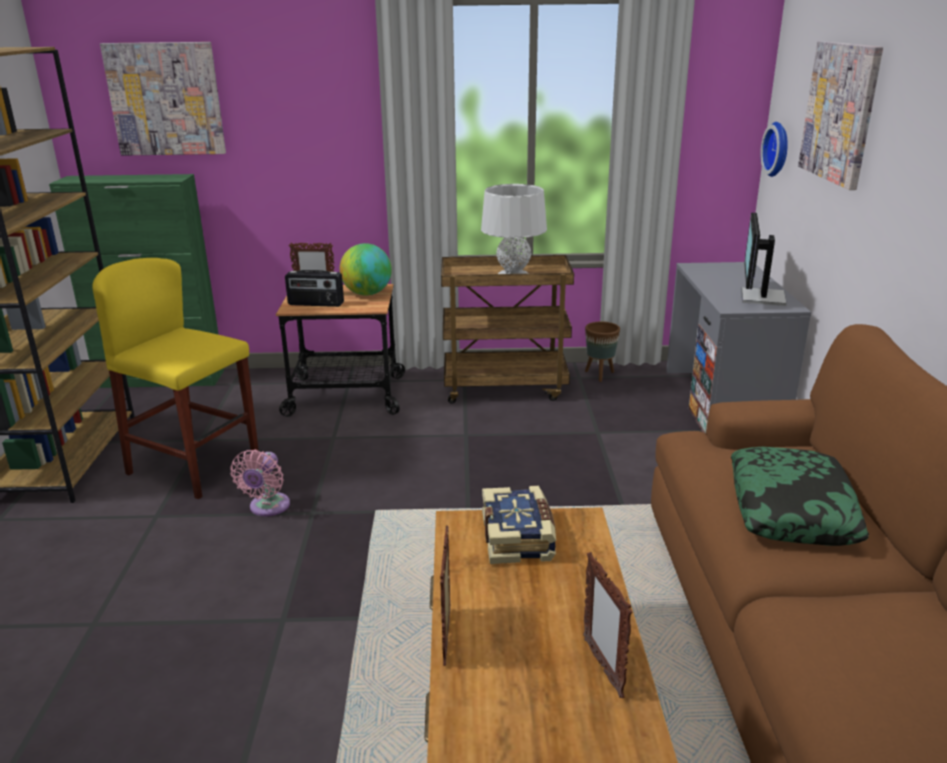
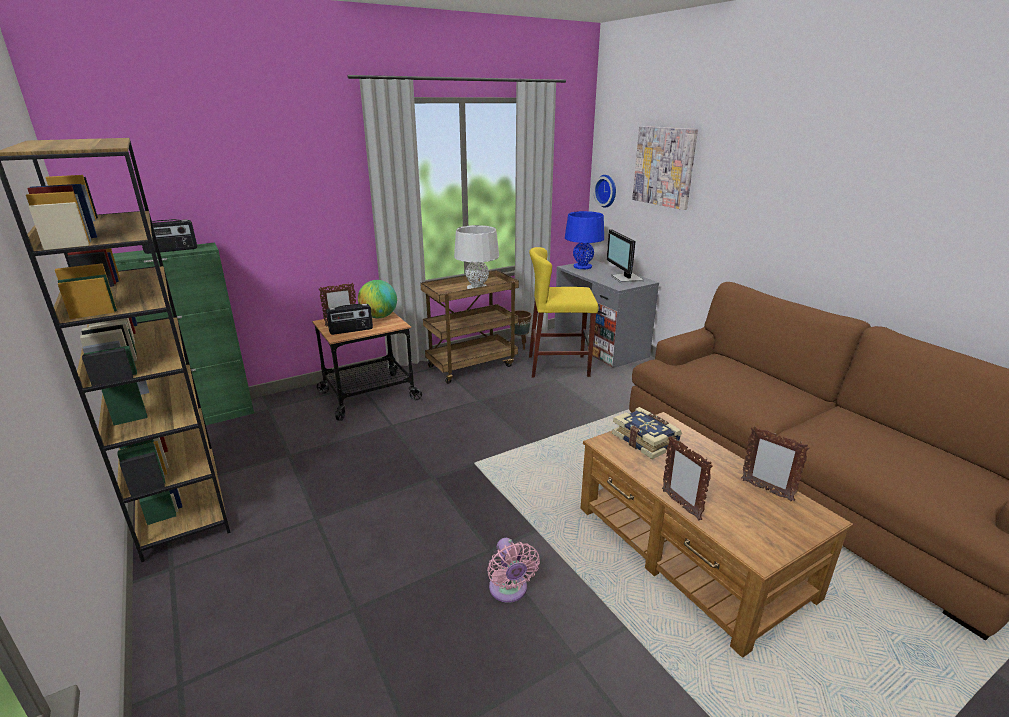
camera: 30 degrees left, 0 degrees up
yellow stool [92,258,259,499] -> yellow stool moved to [529,247,598,378]
picture [100,42,226,156] -> none
pink fan [231,450,290,516] -> pink fan moved to [487,538,540,603]
pillow [731,447,869,546] -> none
none -> radio [142,219,197,254]
none -> blue table lamp [565,211,604,269]

